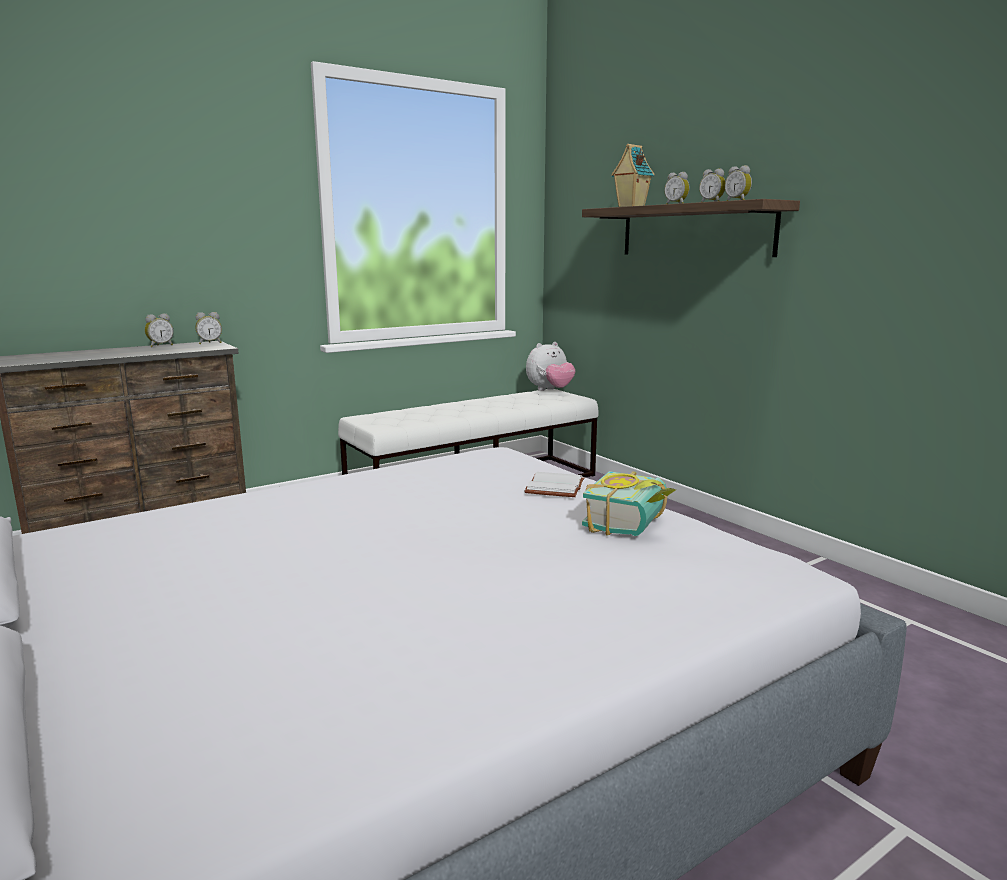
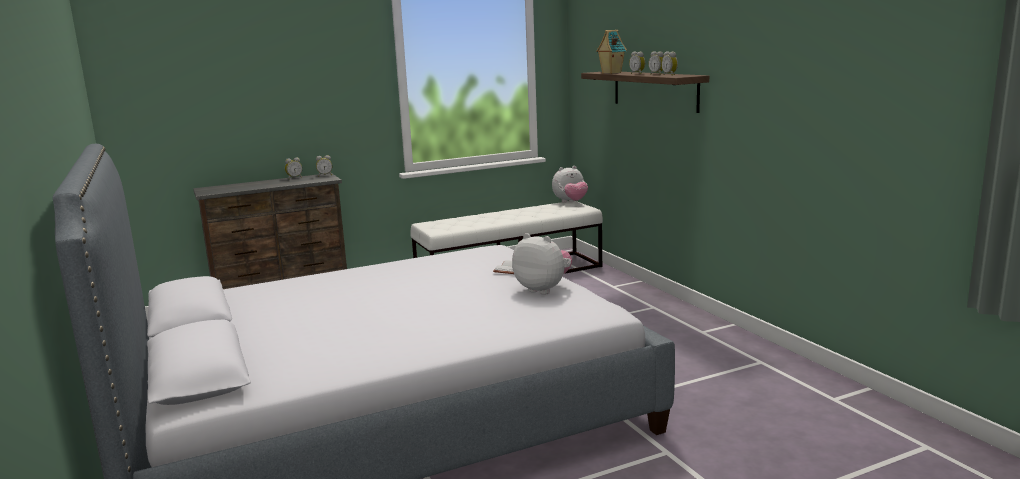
camera: 10 degrees right, 0 degrees up
book [582,471,676,536] -> plush toy [512,233,572,295]

